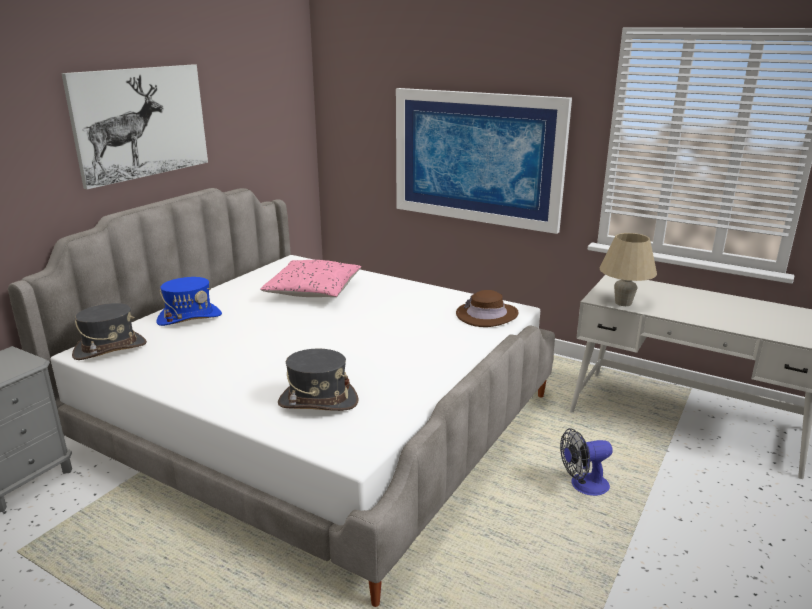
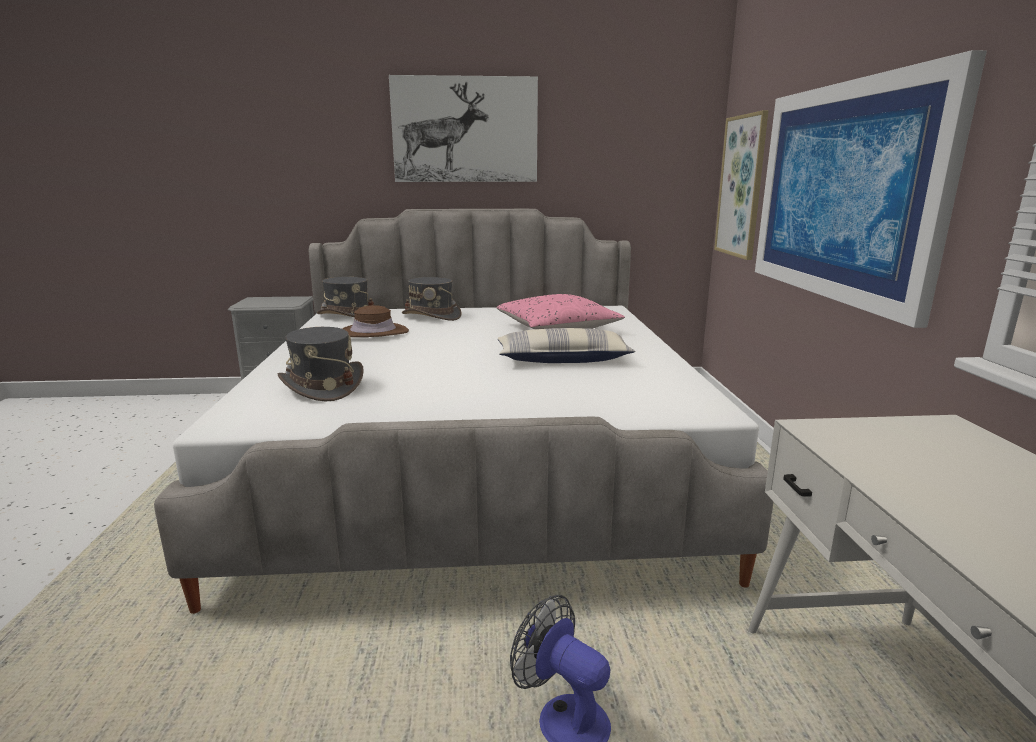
camera: 55 degrees right, 5 degrees down
blue hat [157,277,222,326] -> grey hat [402,277,462,321]
brown hat [456,290,519,327] -> brown hat moved to [343,305,409,337]
beige table lamp [600,233,657,306] -> none
none -> pillow [498,328,635,363]
none -> picture [714,110,769,260]

